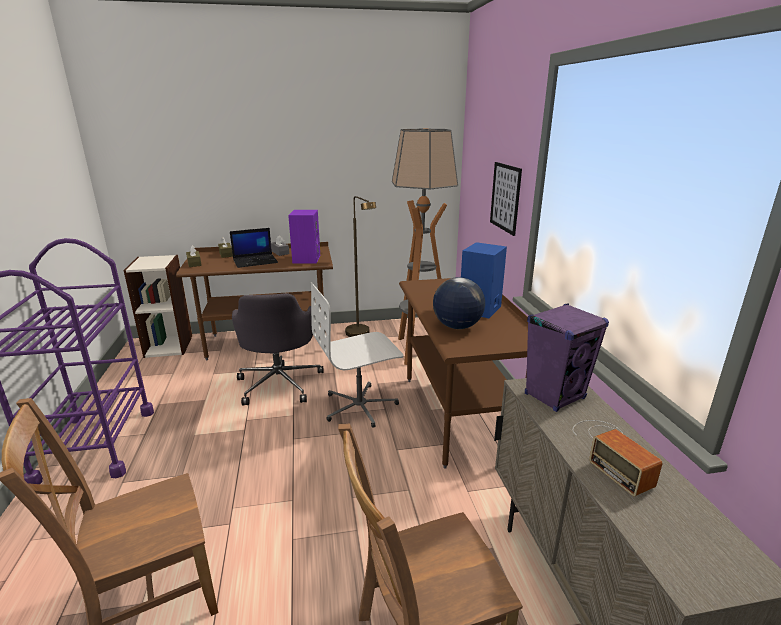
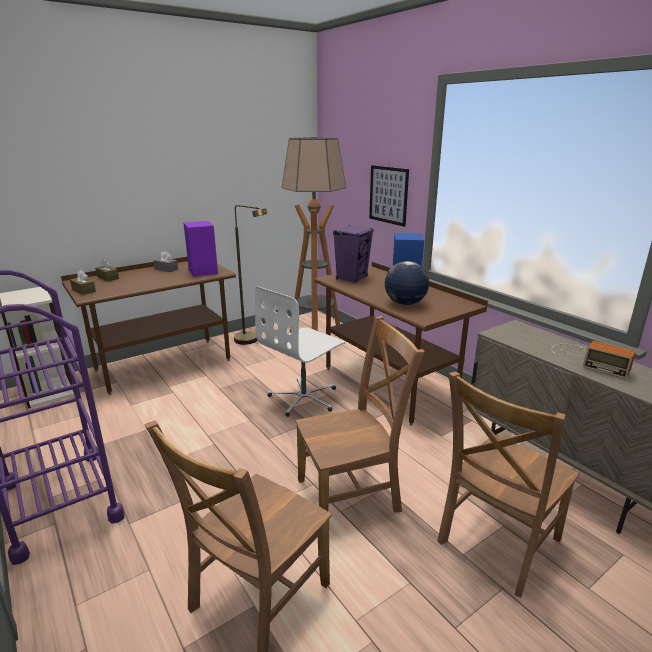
camera: 25 degrees left, 0 degrees up
laptop [230,228,278,268] -> none
grey office chair [232,293,324,406] -> none
purple speaker [525,303,609,412] -> purple speaker moved to [333,225,373,283]
none -> brown chair [295,316,425,512]

